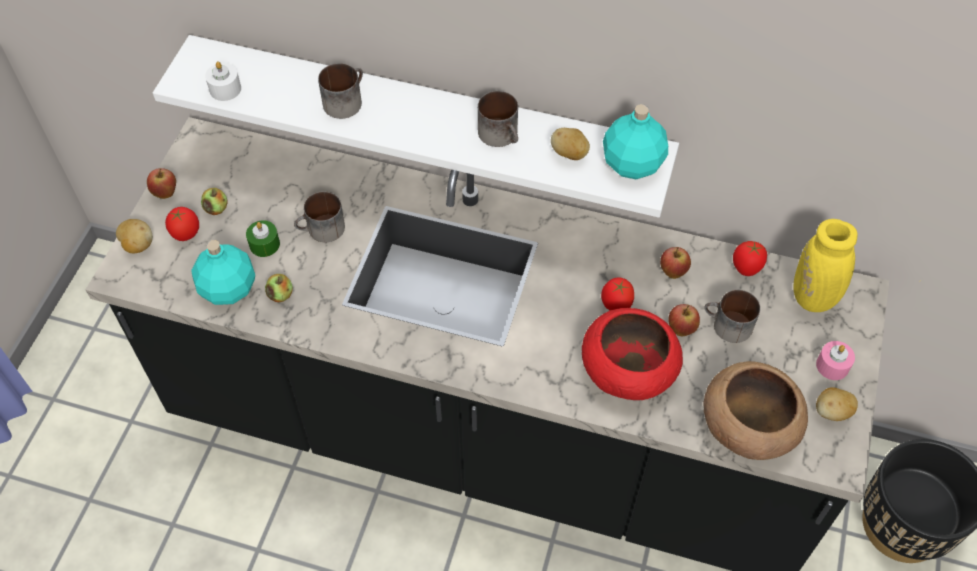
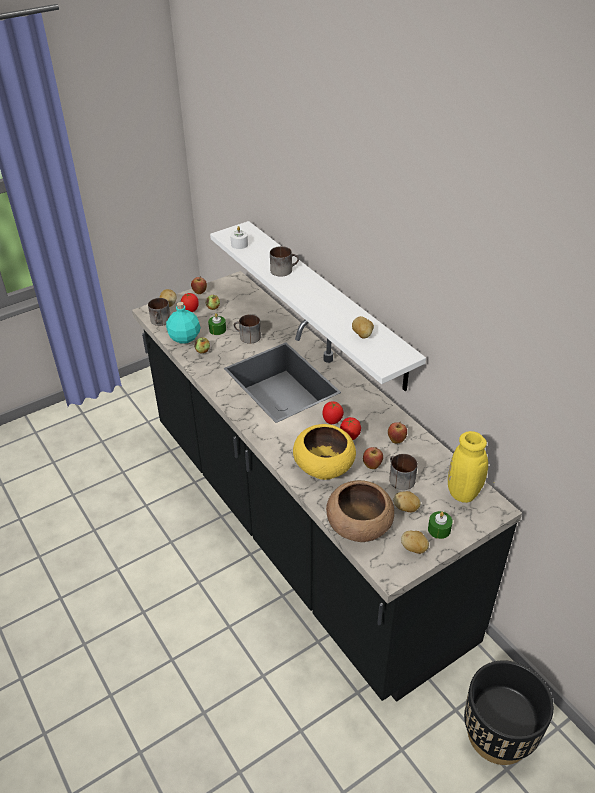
camera: 40 degrees right, 15 degrees down
mug [478,91,518,147] -> mug moved to [148,298,171,326]
red bowl [582,308,683,400] -> yellow bowl [293,424,356,480]
turquoise bottle [603,104,668,179] -> none
tomato [733,241,767,276] -> tomato moved to [323,401,344,424]
pink candle [816,341,855,380] -> green candle [428,511,453,539]
none -> potato [394,491,421,512]

